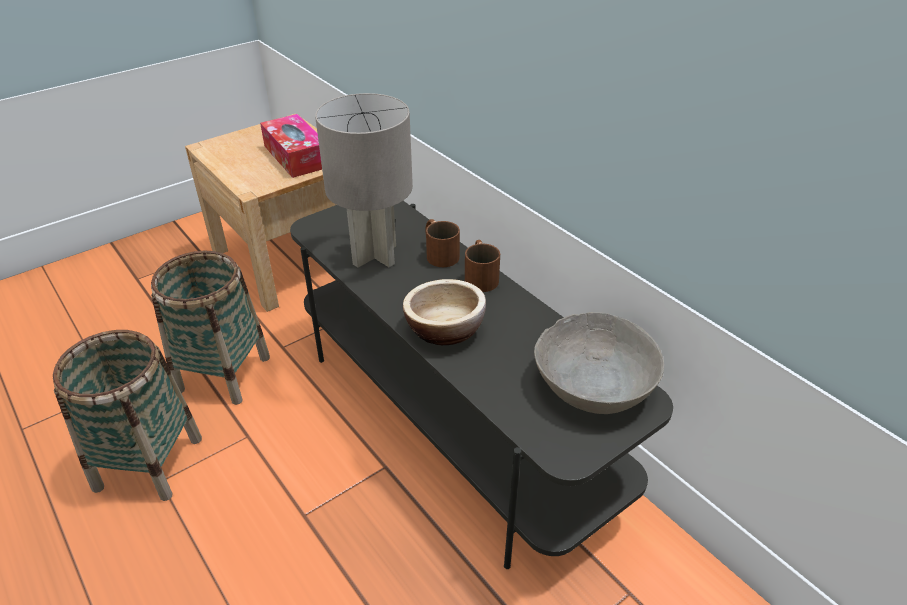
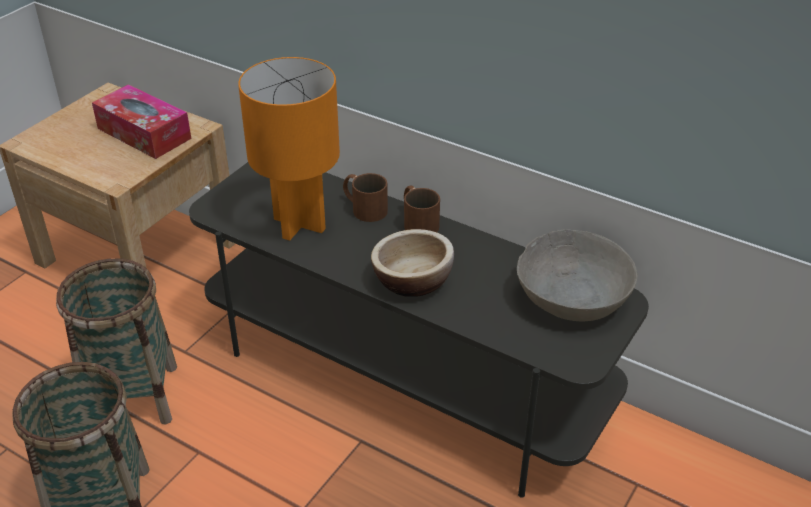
camera: 20 degrees left, 0 degrees up
grey table lamp [315,93,413,267] -> orange table lamp [238,57,340,241]

